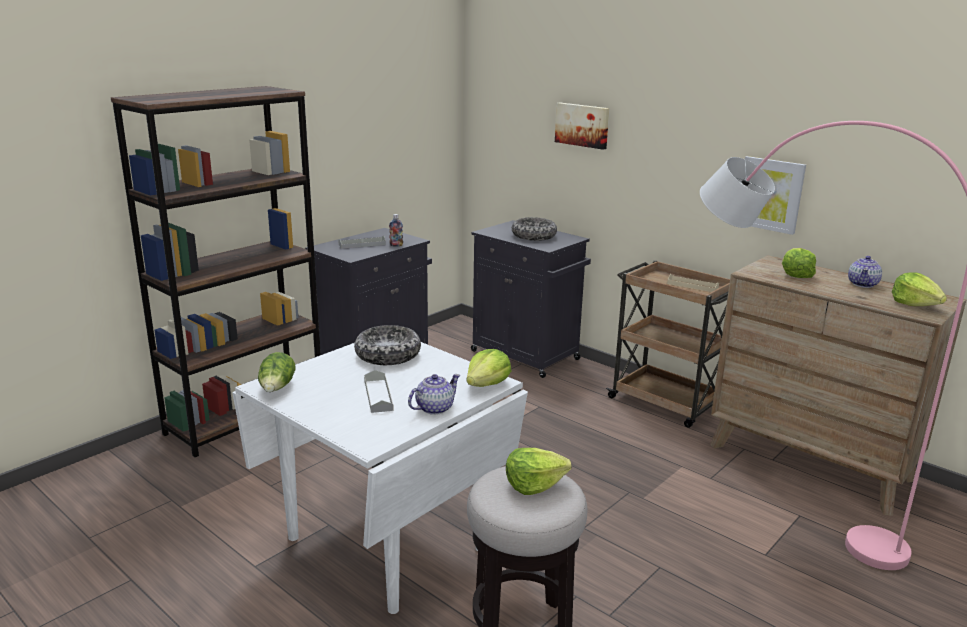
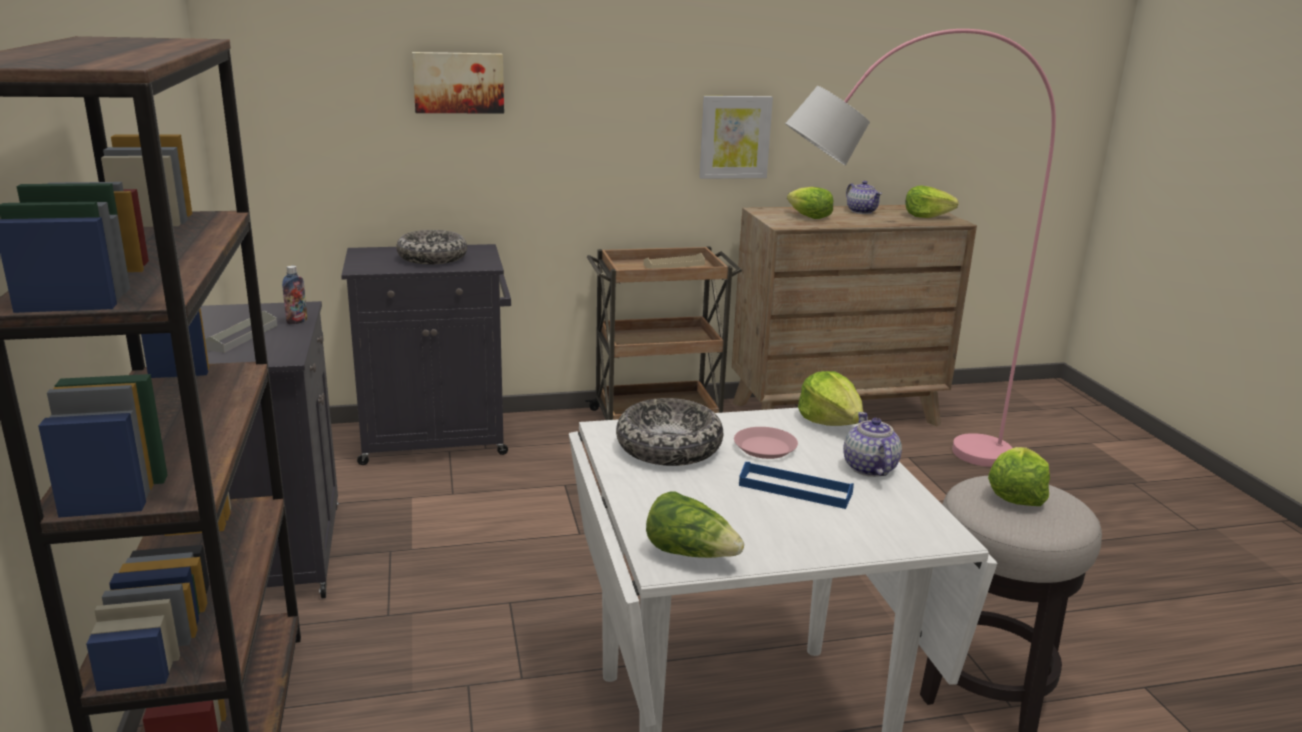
camera: 55 degrees left, 0 degrees up
grey tray [364,370,394,413] -> blue tray [739,462,854,509]
none -> pink plate [734,427,798,459]

